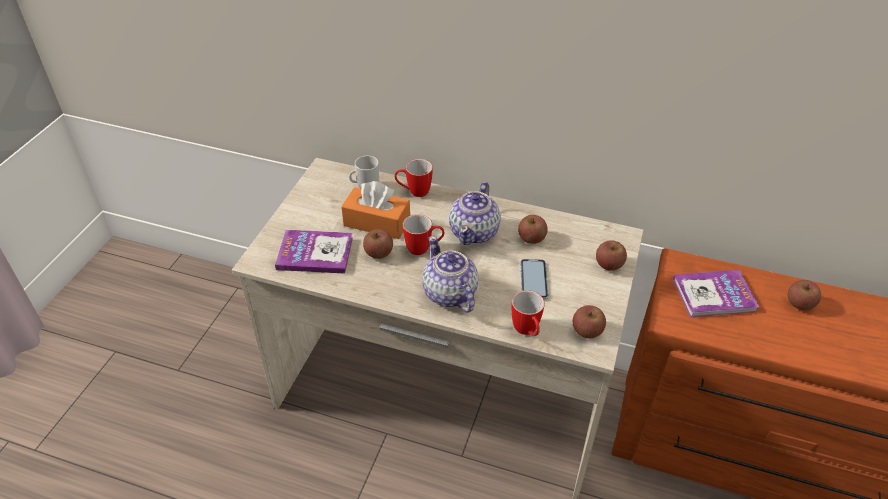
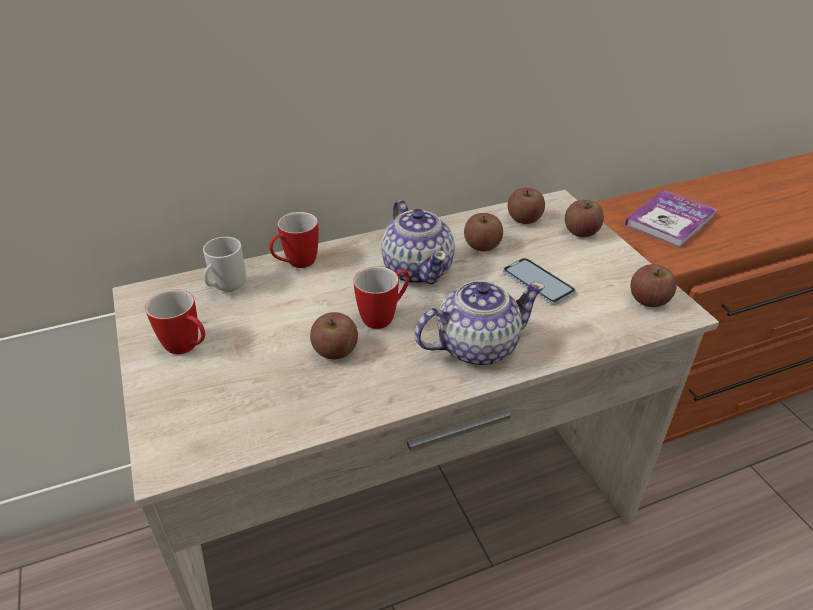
camera: 40 degrees left, 5 degrees down
book [275,230,353,274] -> none
orange tissue box [341,181,410,239] -> none
teapot [422,236,478,312] -> teapot turned 135 degrees clockwise [415,280,545,366]
mug [512,290,545,336] -> mug moved to [145,289,205,354]
apple [788,280,821,310] -> apple moved to [508,188,545,224]

